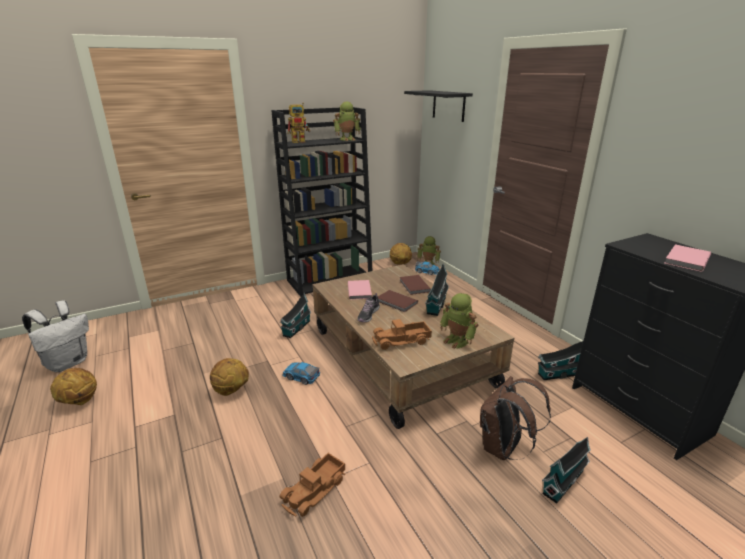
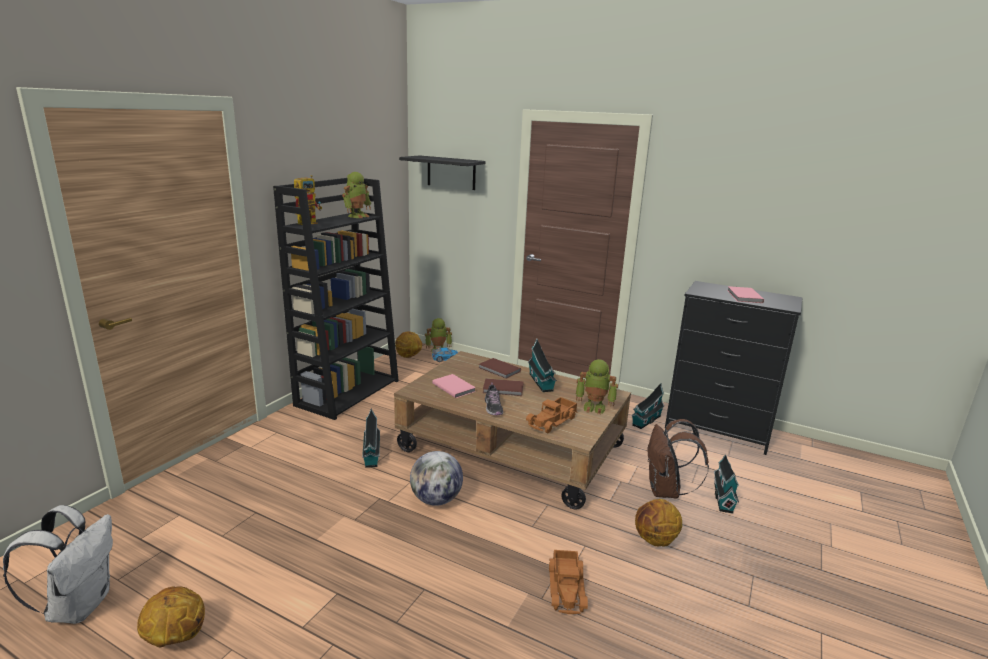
camera: 35 degrees left, 5 degrees down
basketball [210,358,249,396] -> basketball moved to [635,499,682,547]
toy car [282,362,320,385] -> globe [410,451,463,506]

